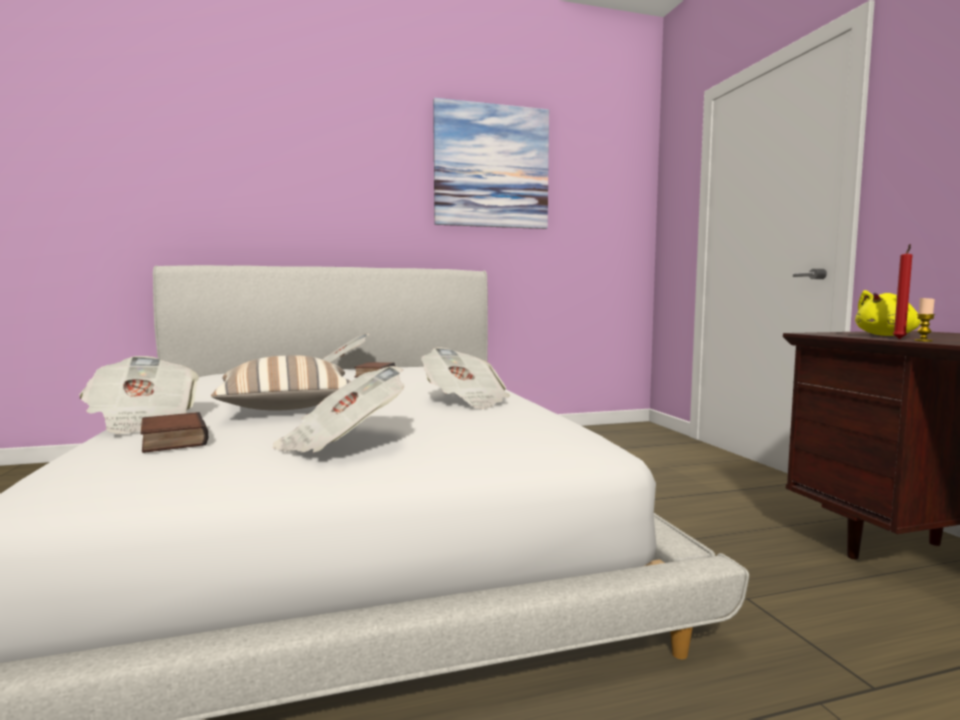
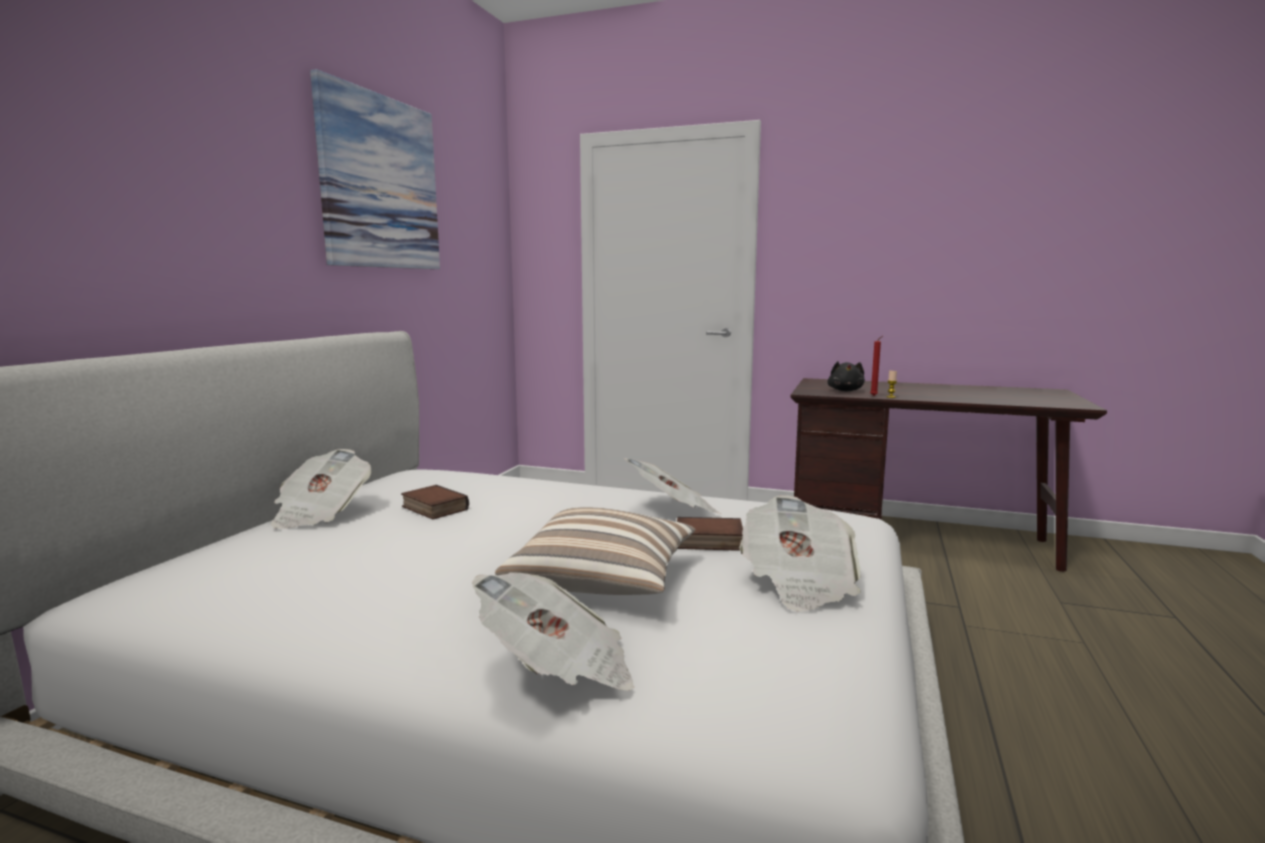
camera: 55 degrees left, 5 degrees up
book [141,412,208,453] -> book moved to [677,517,743,551]
yellow plush toy [855,290,921,336] -> black plush toy [827,361,865,391]

